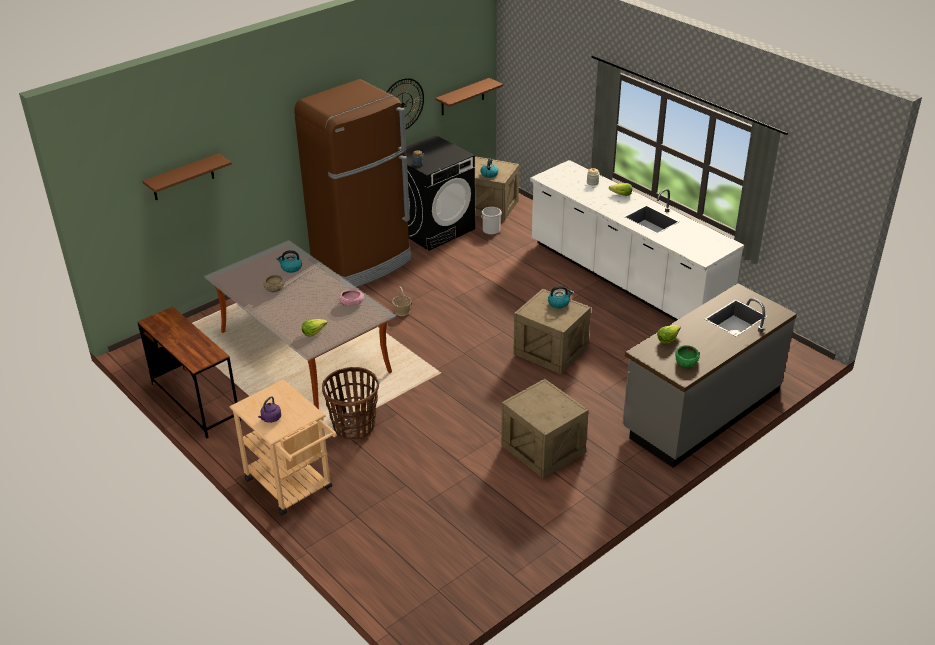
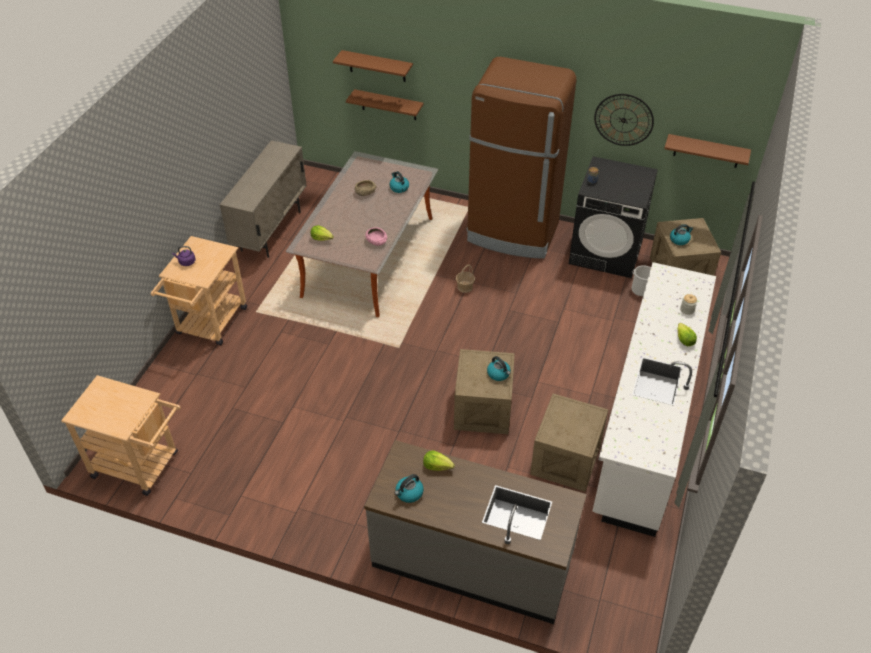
camera: 60 degrees right, 10 degrees up
brown desk [138,306,241,438] -> beige cabinet [220,140,307,258]
basket [322,367,379,440] -> none
crate [501,379,589,479] -> crate moved to [530,394,608,492]
green bowl [675,345,699,367] -> kettle [395,474,424,503]
none -> beige cart [61,375,181,496]
none -> brown shelf [346,89,424,120]

